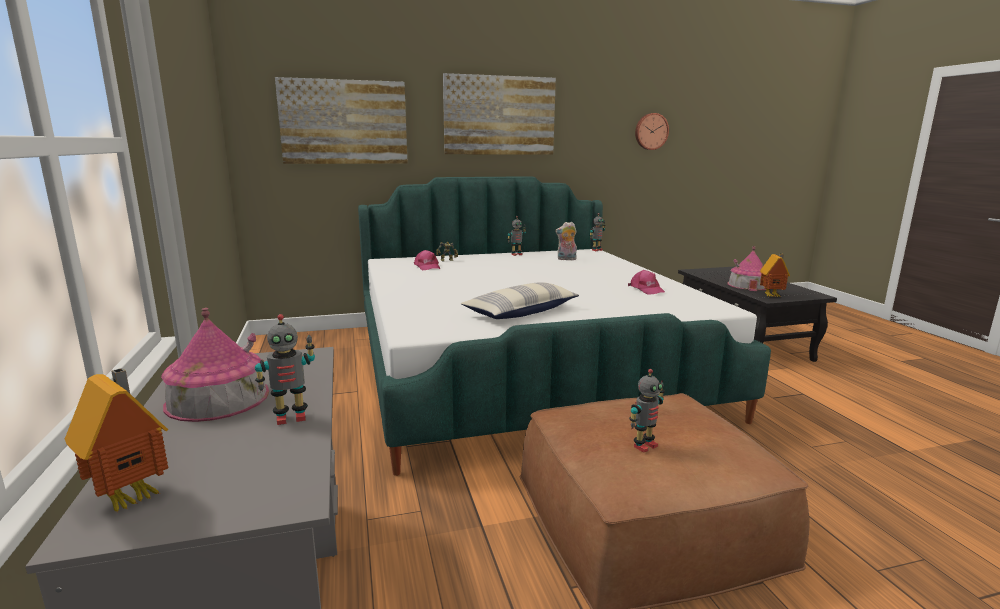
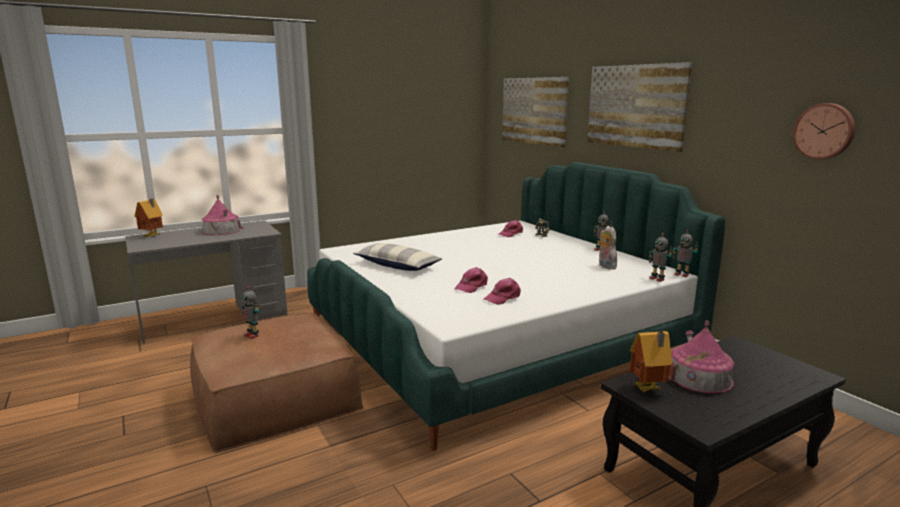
camera: 75 degrees right, 0 degrees up
toy robot [255,314,315,425] -> toy robot moved to [648,233,673,282]
none -> pink cap [454,267,488,293]

